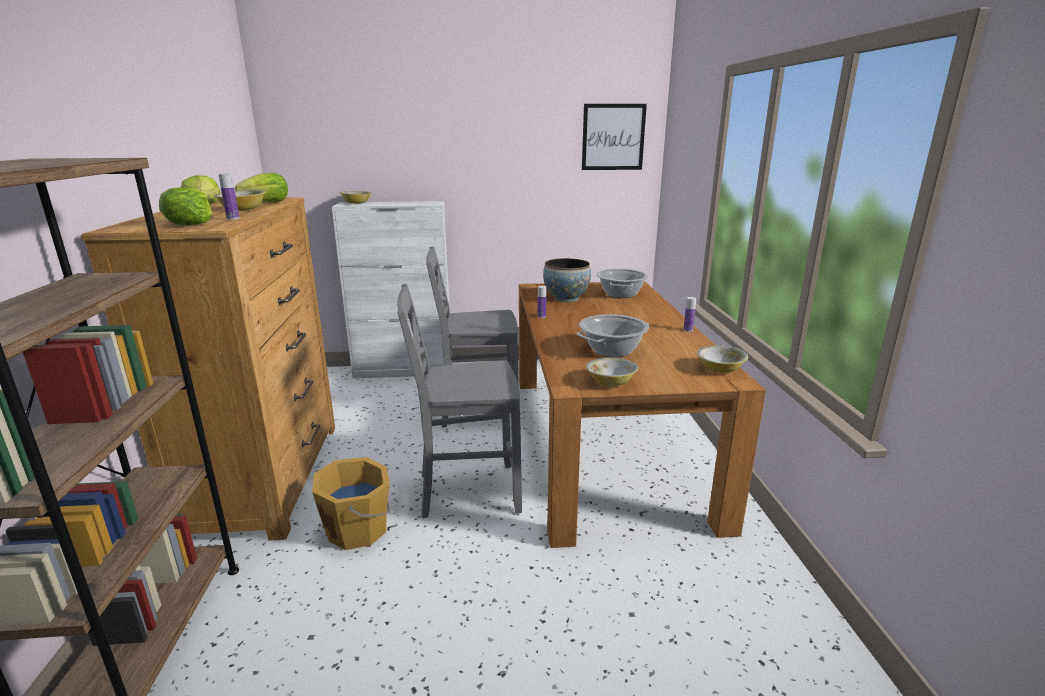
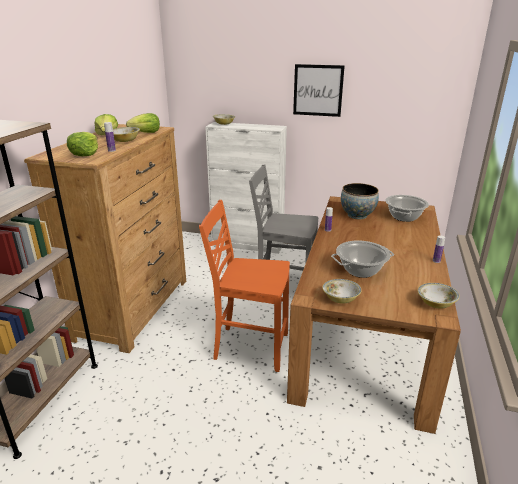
camera: 20 degrees right, 5 degrees up
orange bucket [312,457,390,550] -> none
grey chair [397,284,522,518] -> orange chair [199,200,290,372]
picture [582,104,647,170] -> picture moved to [293,64,345,117]

